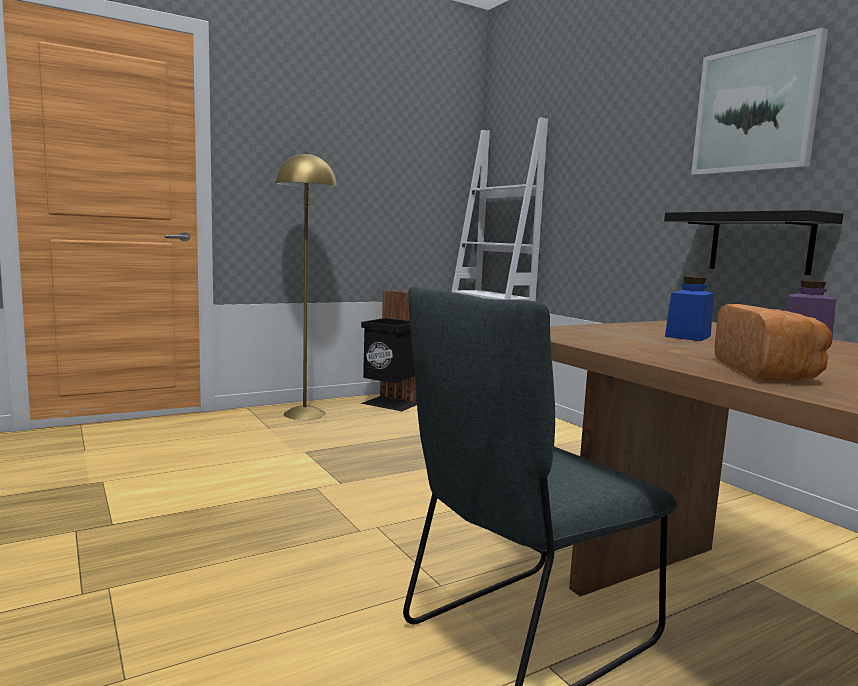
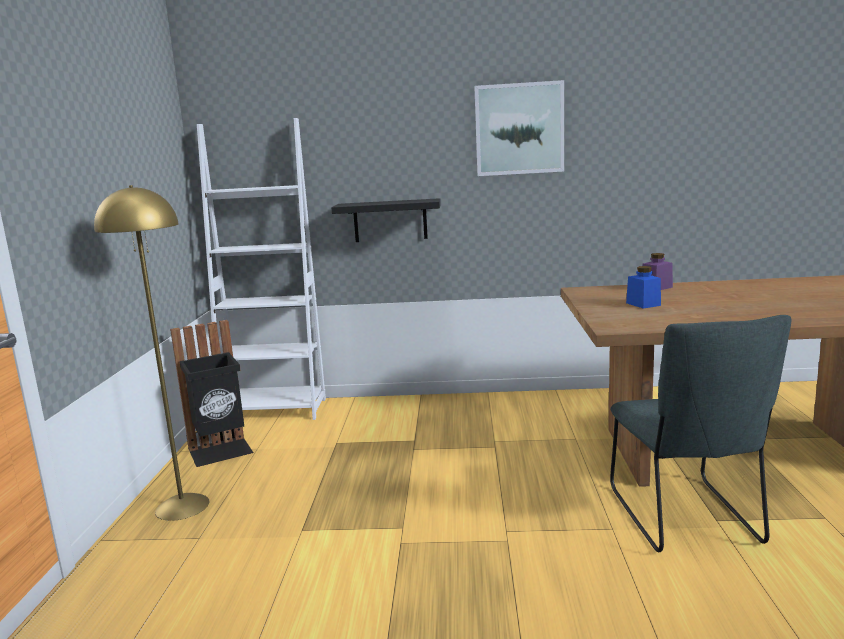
camera: 55 degrees left, 5 degrees up
black shelf [664,210,844,275] -> black shelf moved to [331,198,441,242]
bread [715,304,832,381] -> none

